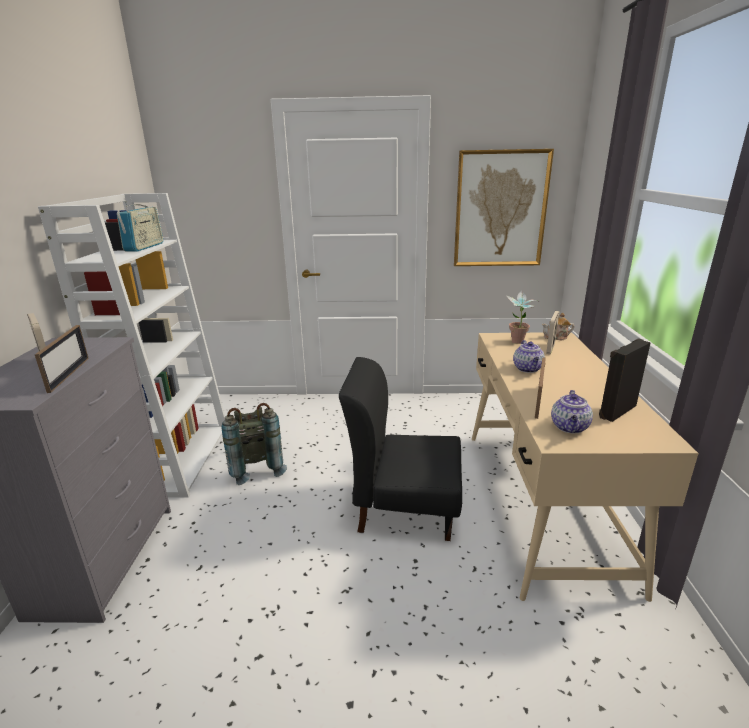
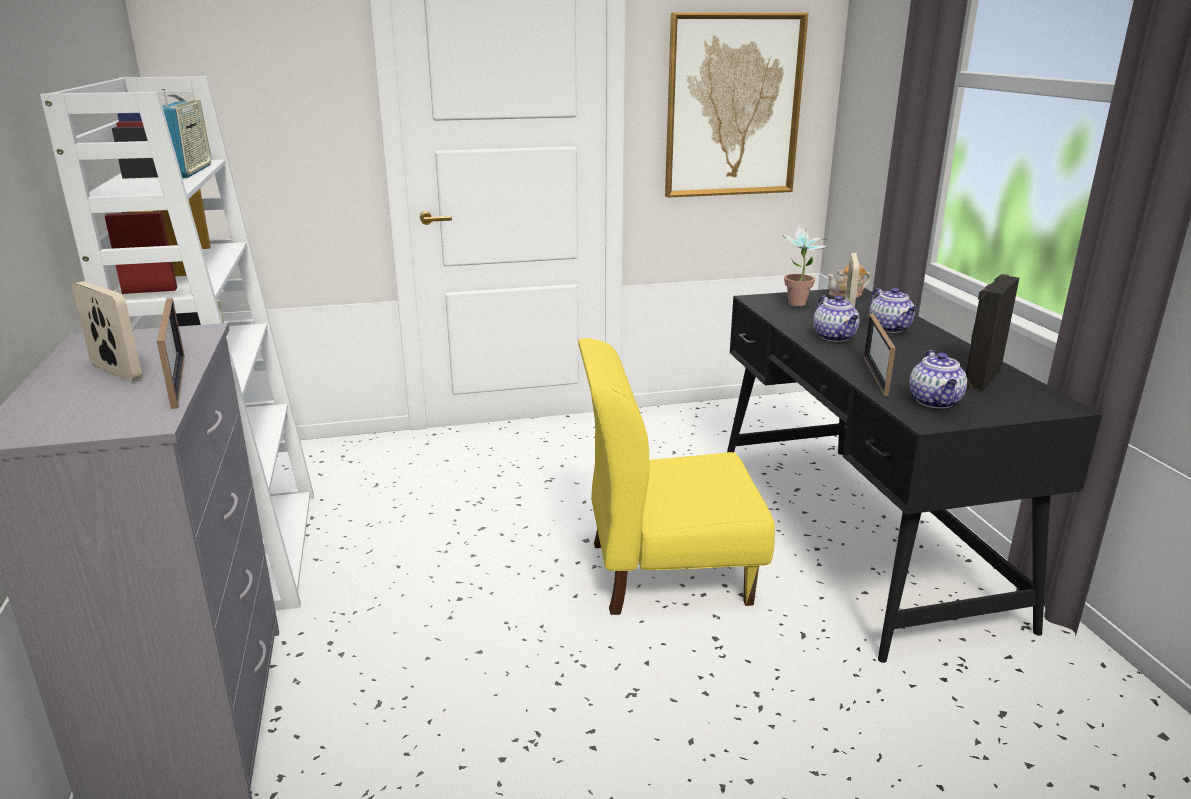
camera: 15 degrees left, 0 degrees up
grey backpack [221,403,287,485] -> none
black chair [339,357,462,541] -> yellow chair [578,338,775,615]
beige desk [472,332,699,602] -> black desk [727,288,1102,663]
none -> teapot [870,288,917,333]

